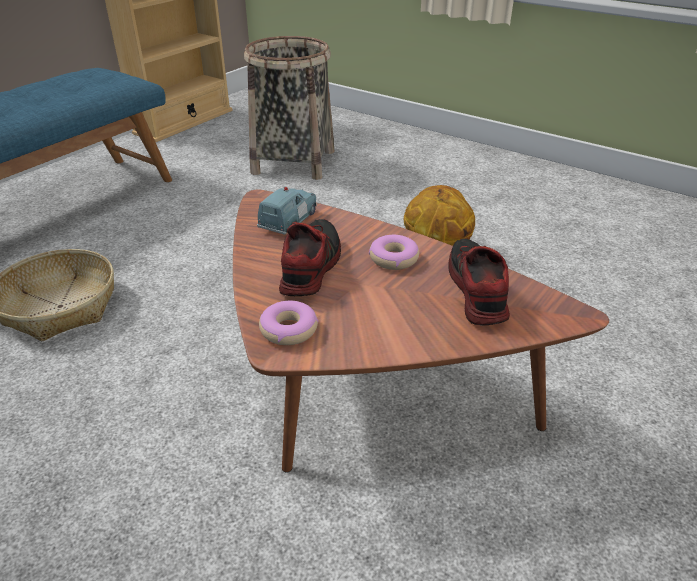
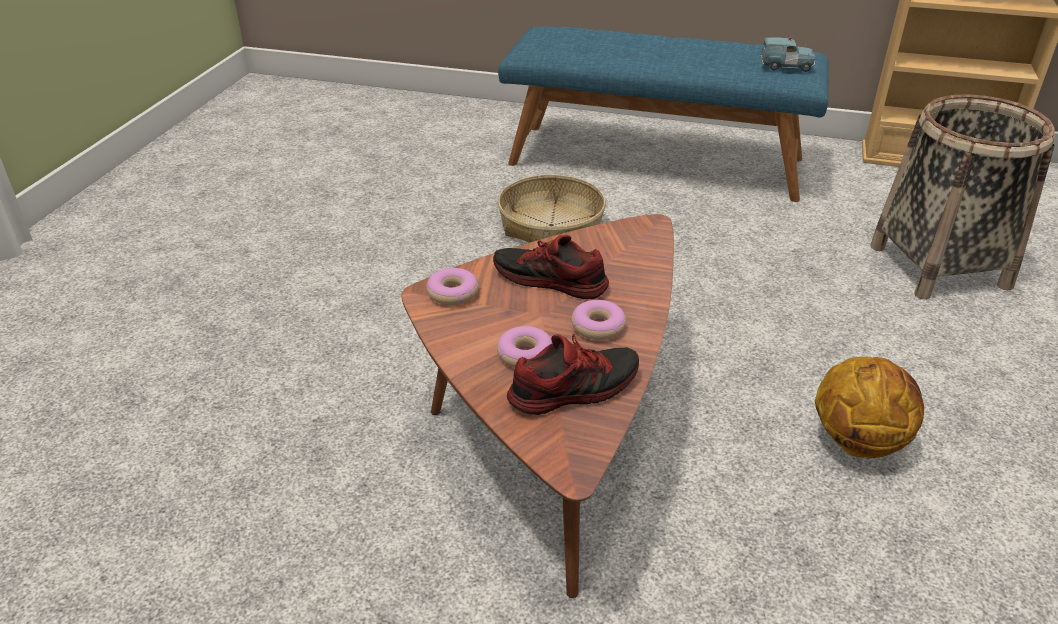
camera: 70 degrees right, 0 degrees up
blue toy car [257,187,317,235] -> blue toy car moved to [761,37,815,72]
shoe [279,219,341,296] -> shoe turned 150 degrees counterclockwise [493,235,609,300]
none -> donut [497,326,552,368]

